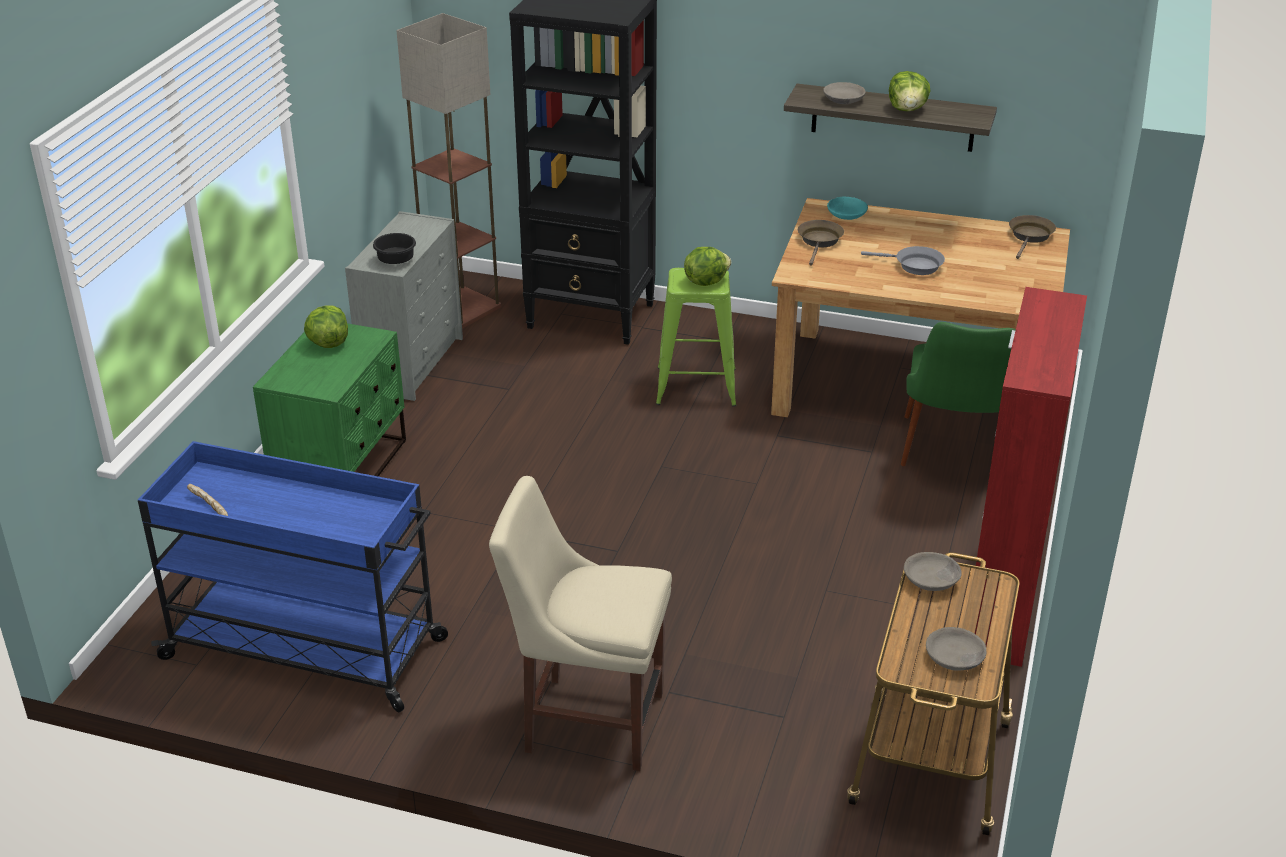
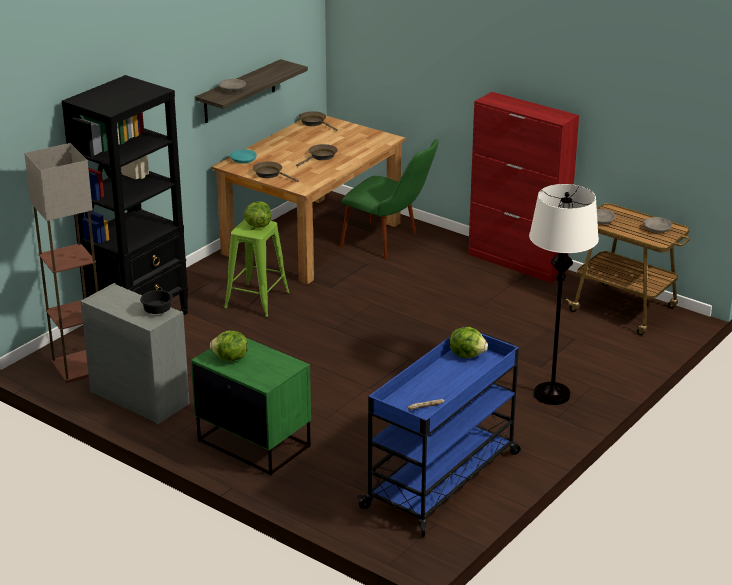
camera: 70 degrees left, 5 degrees down
beige chair [489,476,672,771] -> white floor lamp [529,184,599,405]
grey frying pan [861,246,945,275] -> brown frying pan [296,144,338,167]
lettuce [889,71,931,111] -> lettuce moved to [450,327,488,358]

